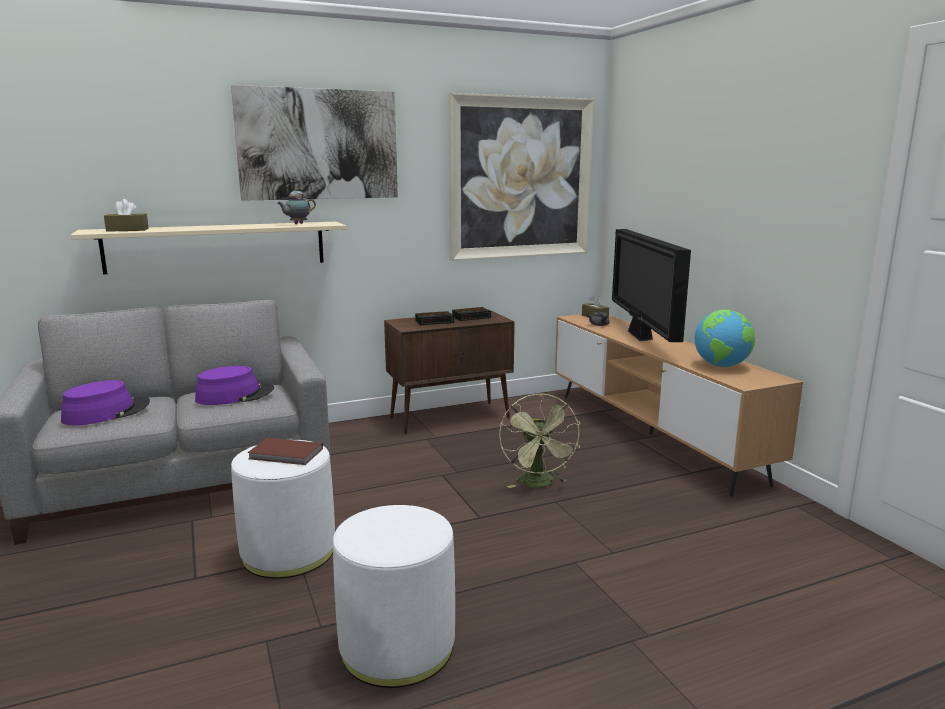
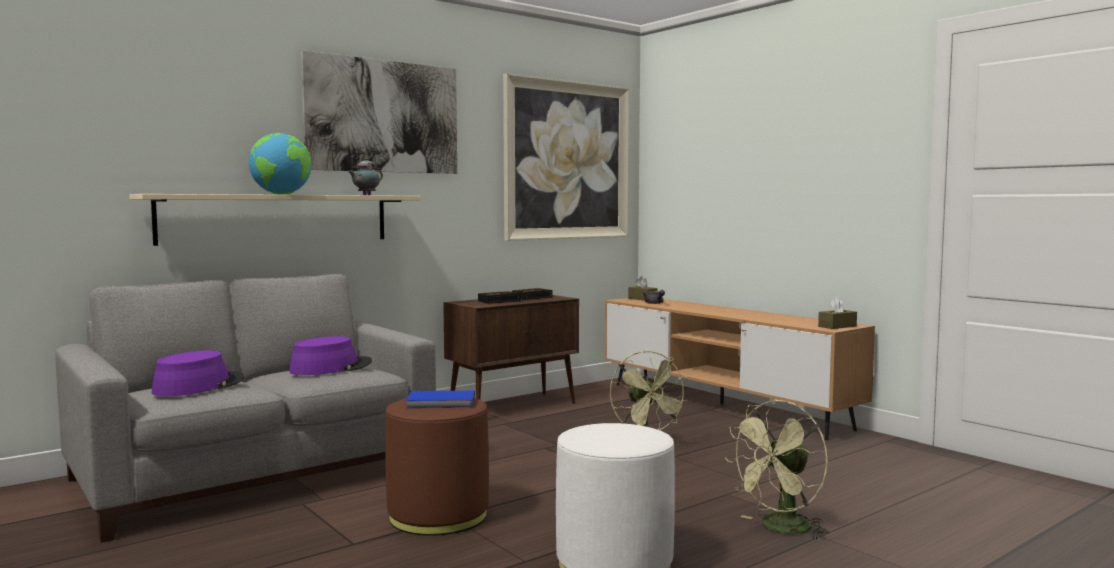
camera: 15 degrees left, 10 degrees down
brown tissue box [104,199,149,232] -> brown tissue box moved to [818,297,857,329]
white ottoman [231,440,335,579] -> brown ottoman [385,398,489,536]
brown book [247,438,323,465] -> blue book [406,391,475,408]
television [612,229,691,342] -> none
globe [695,310,755,367] -> globe moved to [249,133,312,195]
none -> green fan [725,400,829,540]

